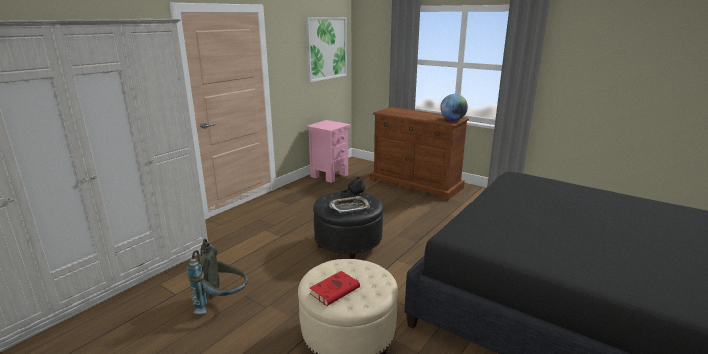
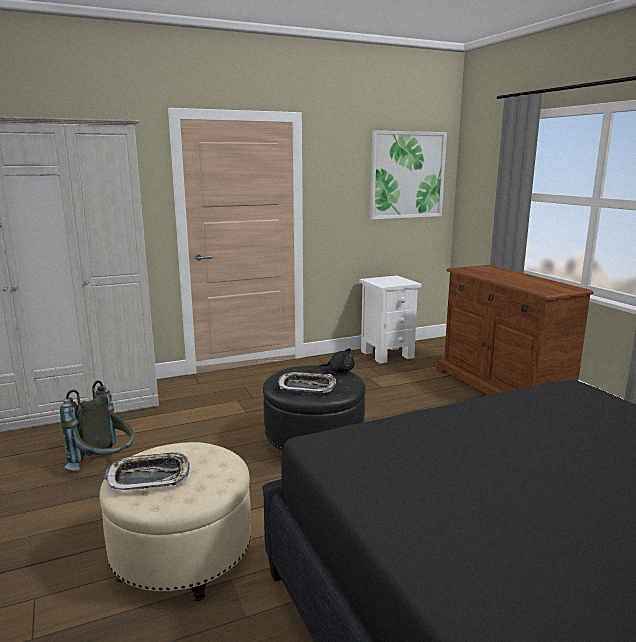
camera: 30 degrees right, 5 degrees down
pink nightstand [306,120,351,183] -> white nightstand [359,275,422,363]
red book [310,271,360,306] -> tray [104,451,190,491]
globe [440,94,468,121] -> none

